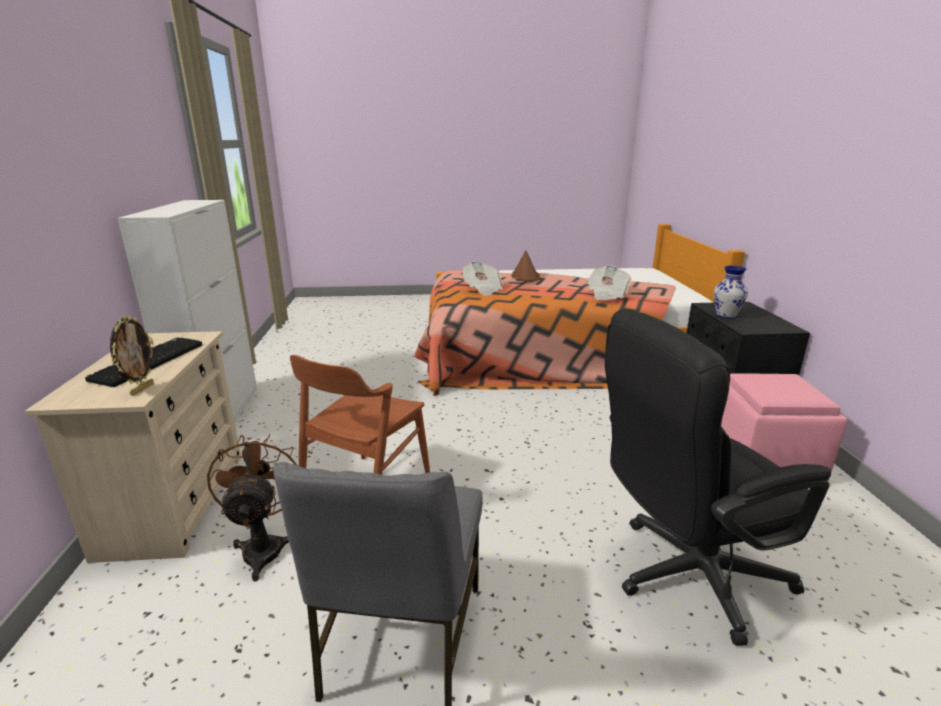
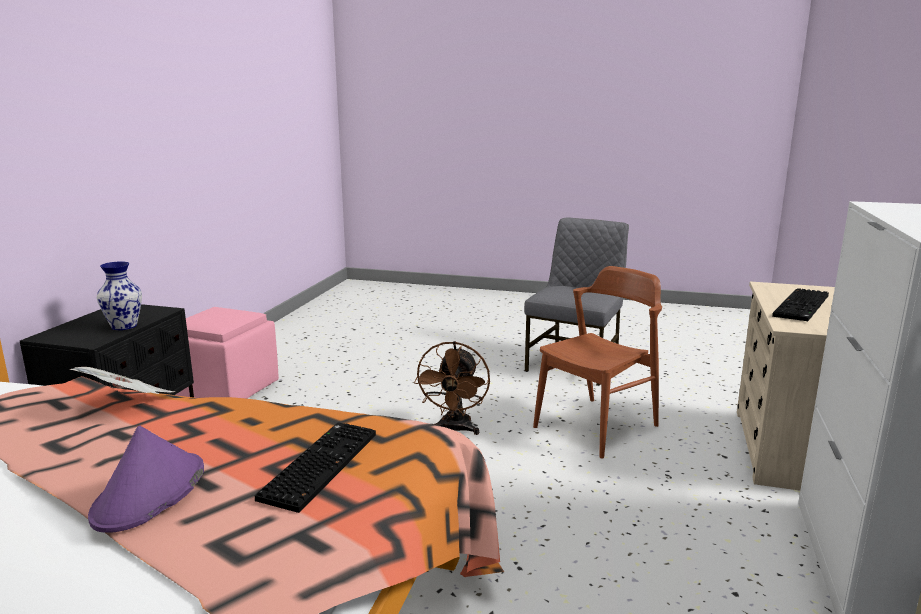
camera: 160 degrees left, 5 degrees down
picture frame [110,315,154,396] -> none
brown fan [207,434,297,581] -> brown fan moved to [414,341,490,435]
newspaper [463,261,503,296] -> keyboard [255,422,376,513]
brown hat [511,250,540,282] -> purple hat [88,425,204,533]
black office chair [605,309,831,646] -> none

